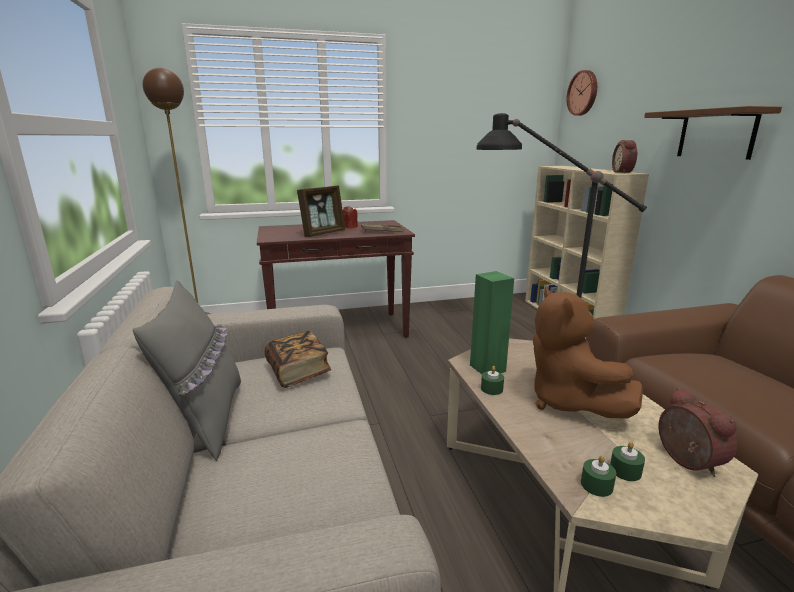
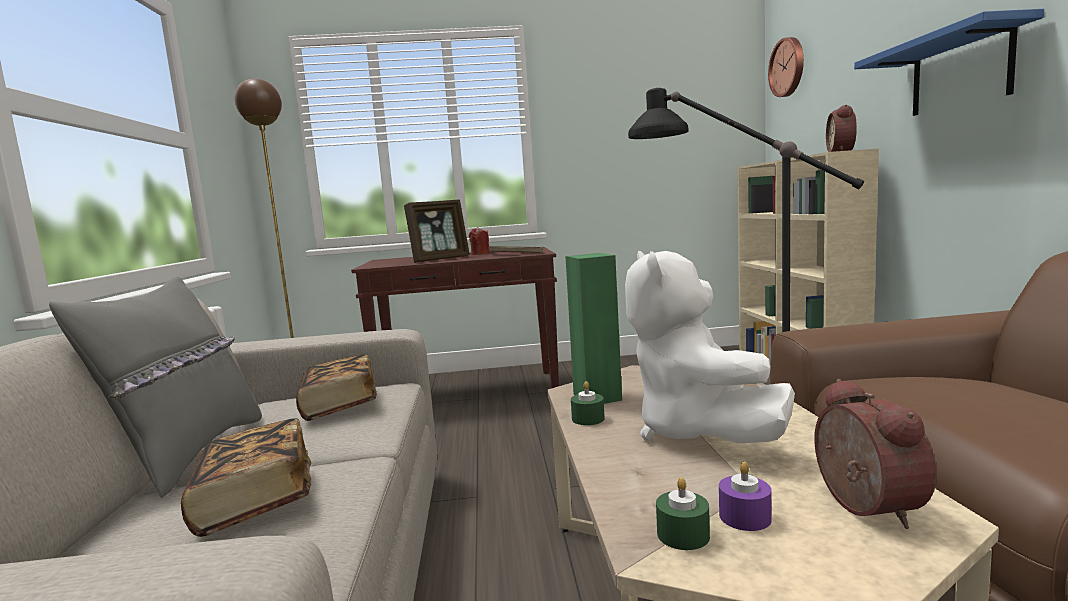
camera: 10 degrees right, 10 degrees down
brown plush toy [533,287,643,418] -> white plush toy [625,251,795,443]
green candle [610,442,645,481] -> purple candle [719,462,772,531]
brown shelf [644,106,782,160] -> blue shelf [854,9,1044,116]
none -> book [181,418,311,537]

